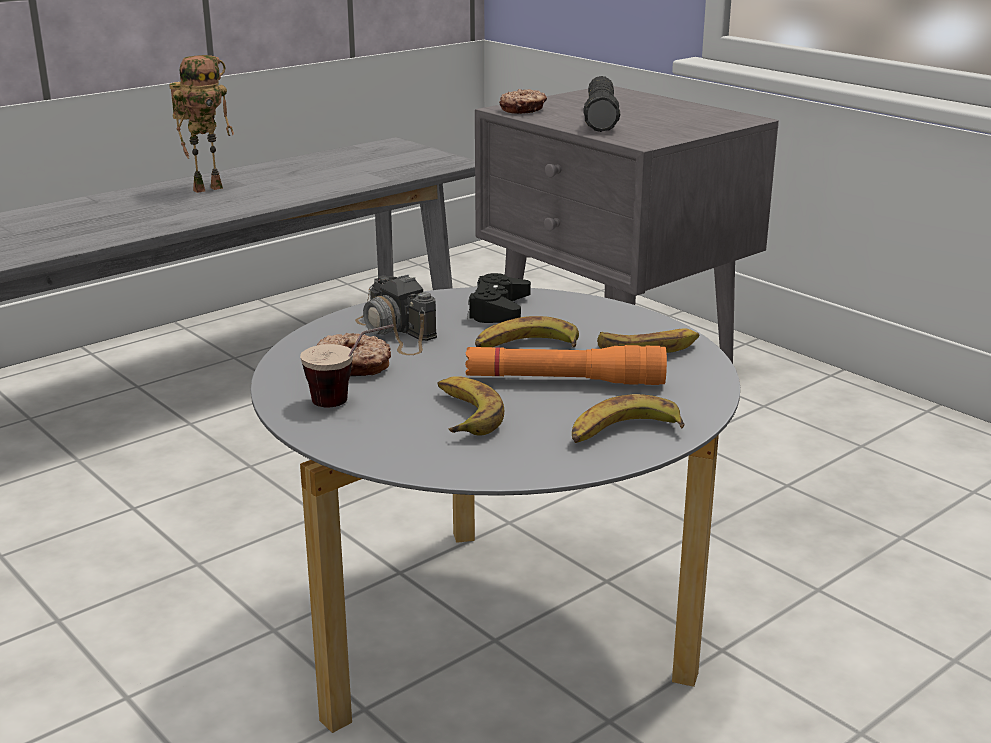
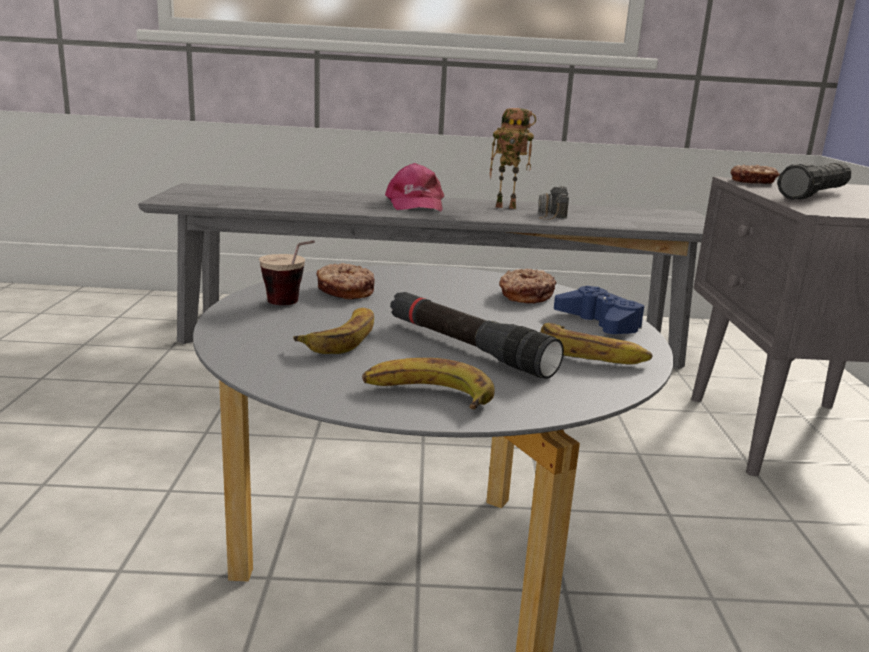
camera: 40 degrees right, 5 degrees down
camera [355,274,437,355] -> camera moved to [538,186,569,220]
orange flashlight [465,345,667,385] -> black flashlight [390,292,564,379]
black game controller [467,273,531,323] -> donut [499,269,556,304]
banana [475,316,579,347] -> none
none -> pink cap [385,163,444,211]
none -> blue game controller [554,286,644,334]

